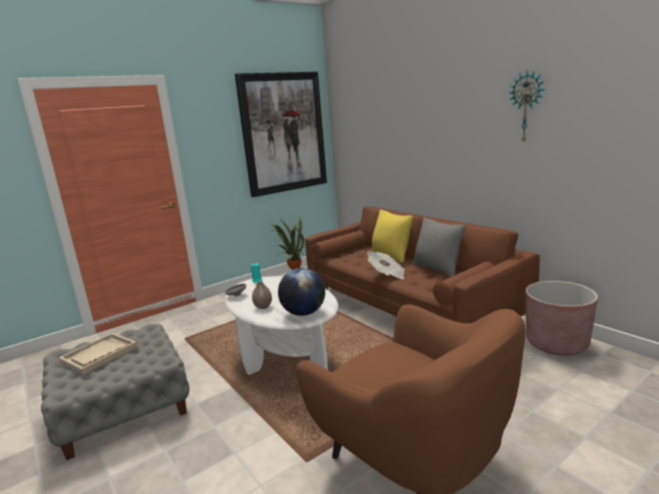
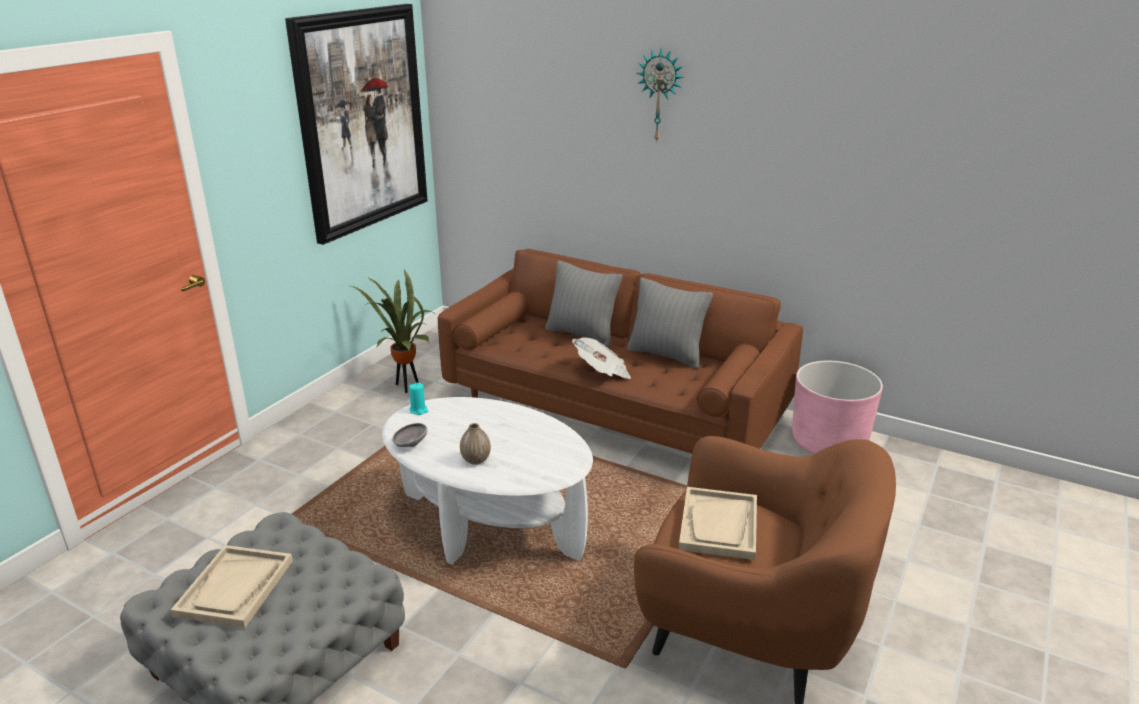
camera: 25 degrees left, 10 degrees up
globe [278,268,325,316] -> none
yellow pillow [371,209,413,263] -> grey pillow [545,260,622,347]
wall clock [508,70,545,143] -> wall clock moved to [637,48,684,143]
brown planter [526,281,598,356] -> pink planter [792,361,883,454]
none -> beige tray [679,487,757,560]

